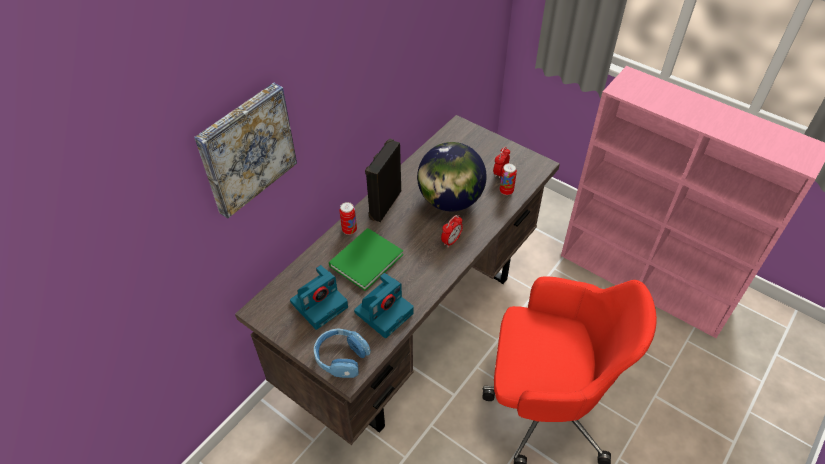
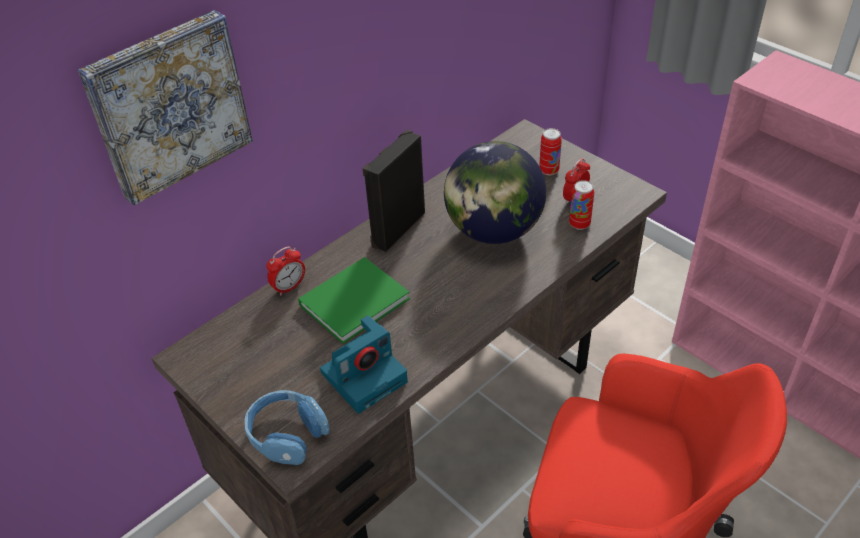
camera: 10 degrees right, 5 degrees down
camera [290,265,348,330] -> none
can [339,202,357,235] -> can moved to [539,128,562,175]
alarm clock [441,215,463,247] -> alarm clock moved to [266,246,305,296]

